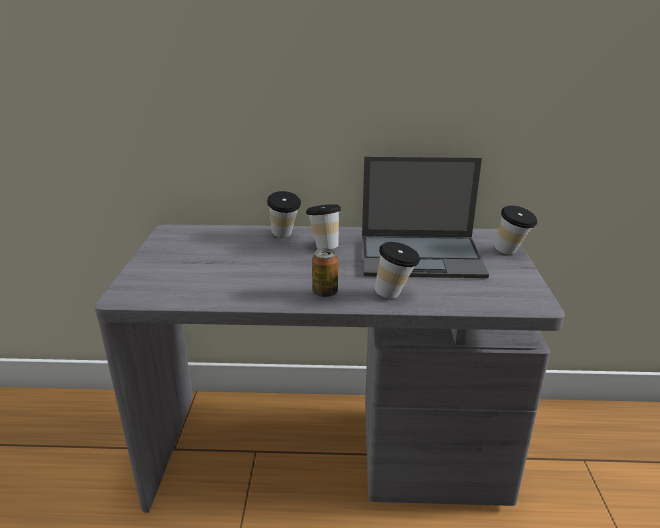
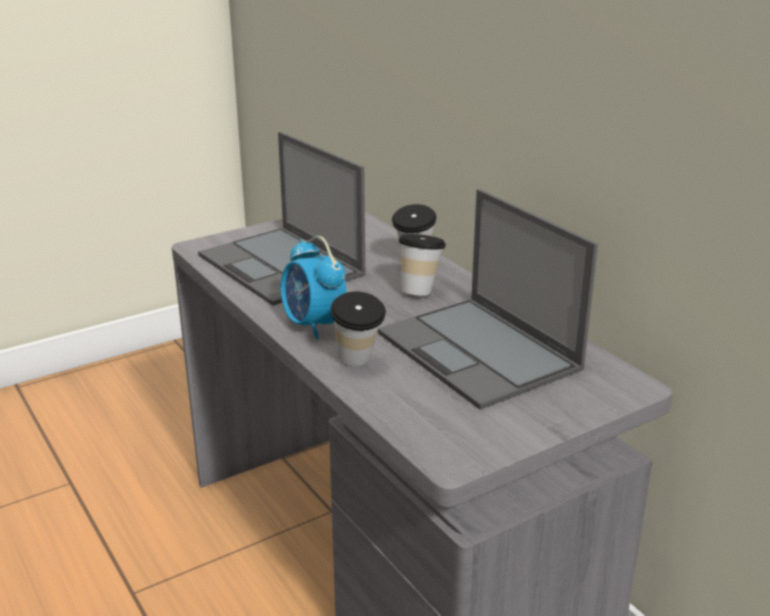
camera: 55 degrees right, 0 degrees up
can [312,248,338,298] -> alarm clock [281,236,346,340]
cup [494,205,537,255] -> none
none -> laptop [198,132,366,306]

